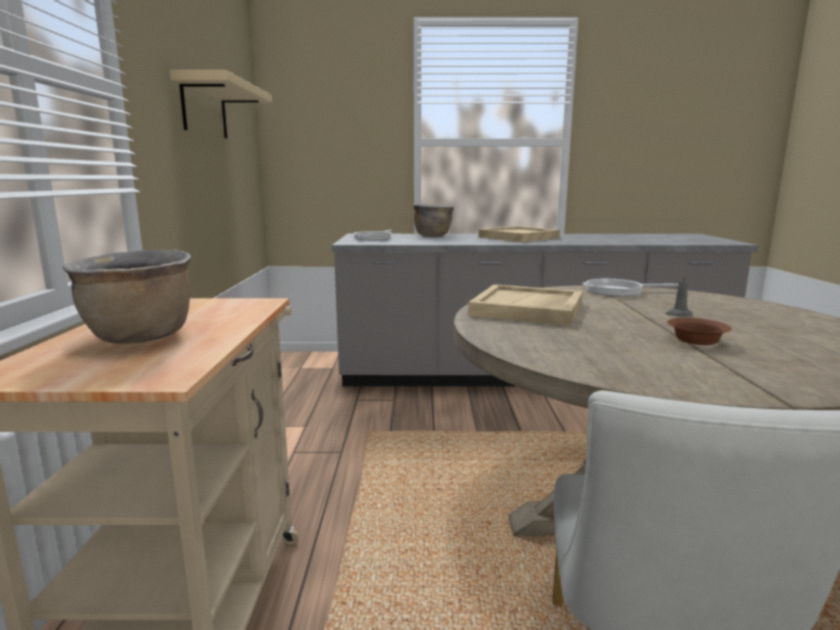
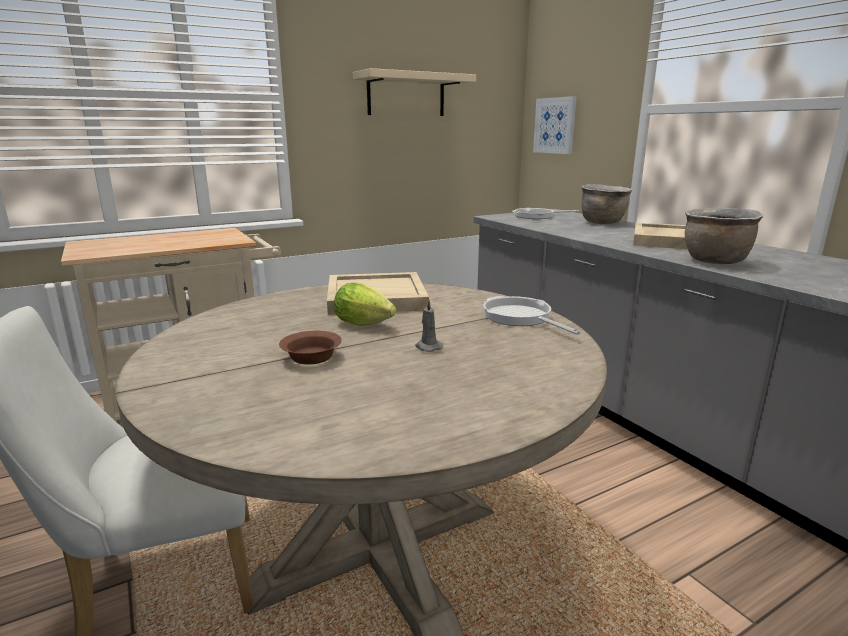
camera: 60 degrees right, 5 degrees up
brown cooking pot [63,250,191,344] -> brown cooking pot moved to [685,208,763,264]
none -> lettuce [334,283,396,326]
none -> picture [533,96,577,154]

